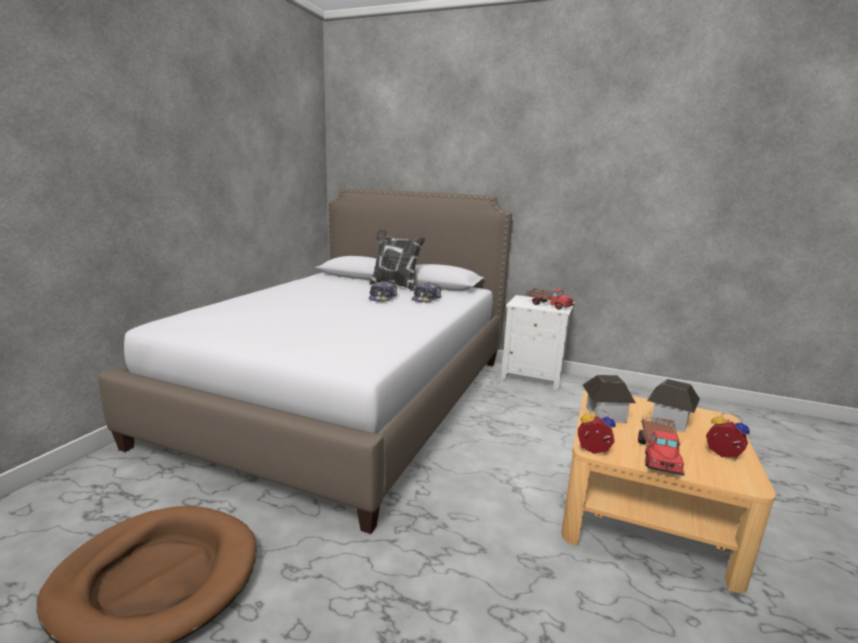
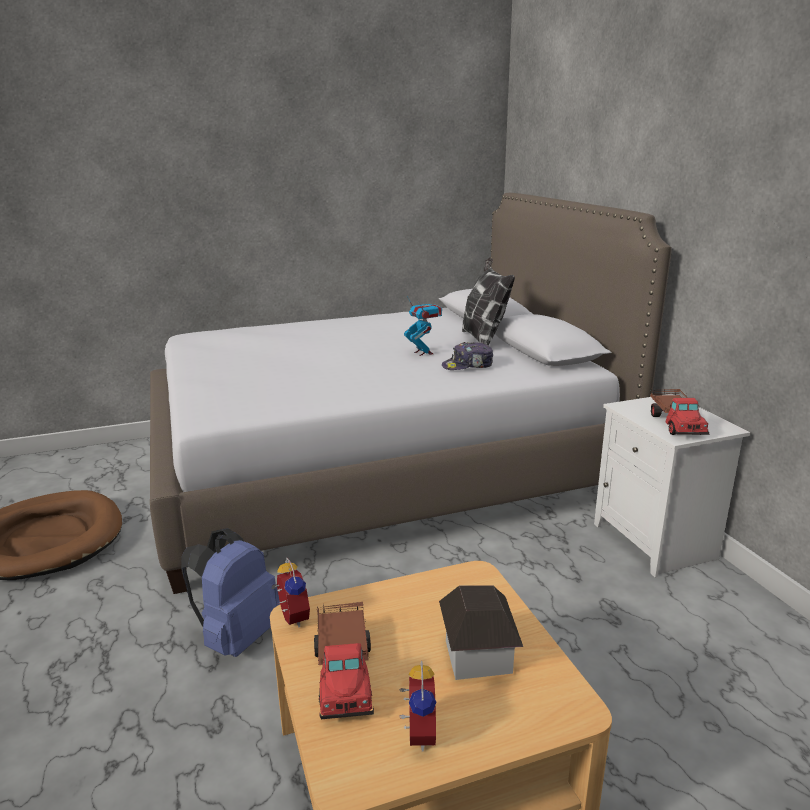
camera: 50 degrees right, 5 degrees up
cap [369,281,397,302] -> toy robot [404,296,442,356]
toy house [583,375,636,423] -> none
toy truck [638,416,684,476] -> toy truck turned 75 degrees counterclockwise [314,602,374,719]
none -> blue backpack [181,528,280,657]

